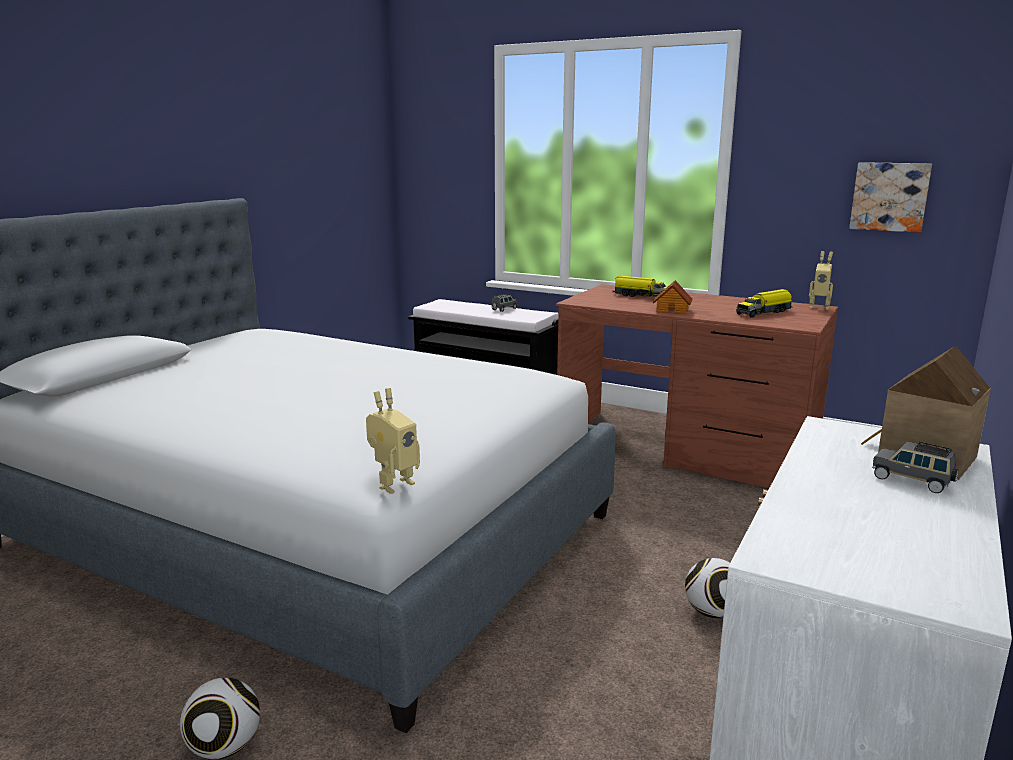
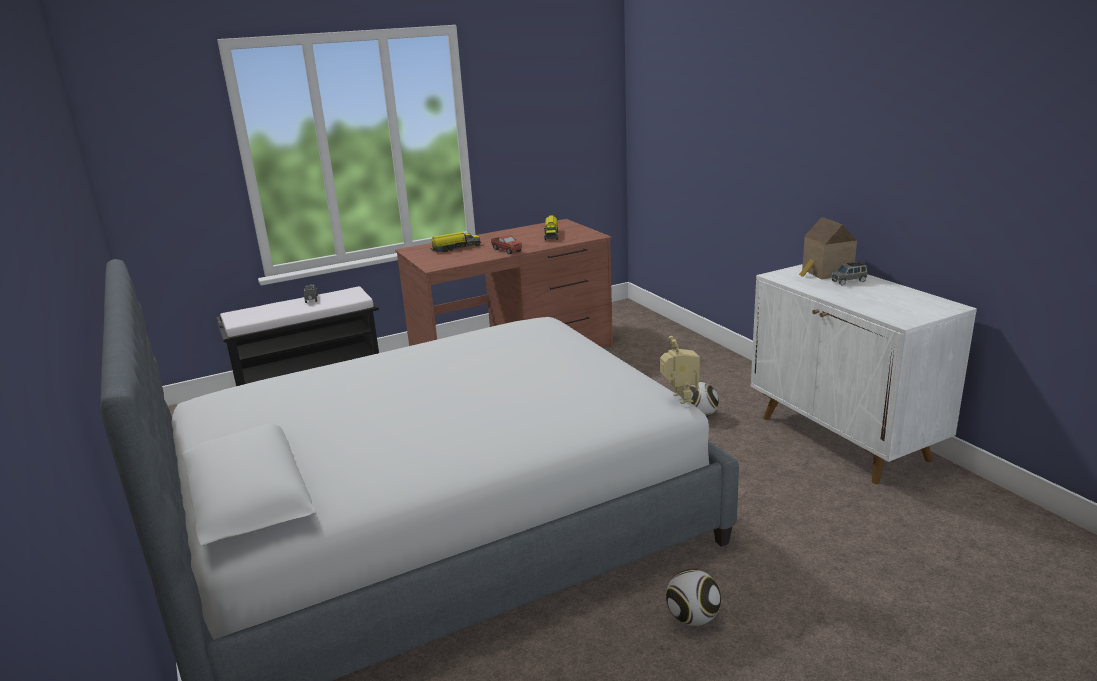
camera: 55 degrees left, 5 degrees up
toy house [653,280,693,314] -> toy truck [491,235,522,254]
toy robot [809,251,833,310] -> none
picture [849,162,932,233] -> none

